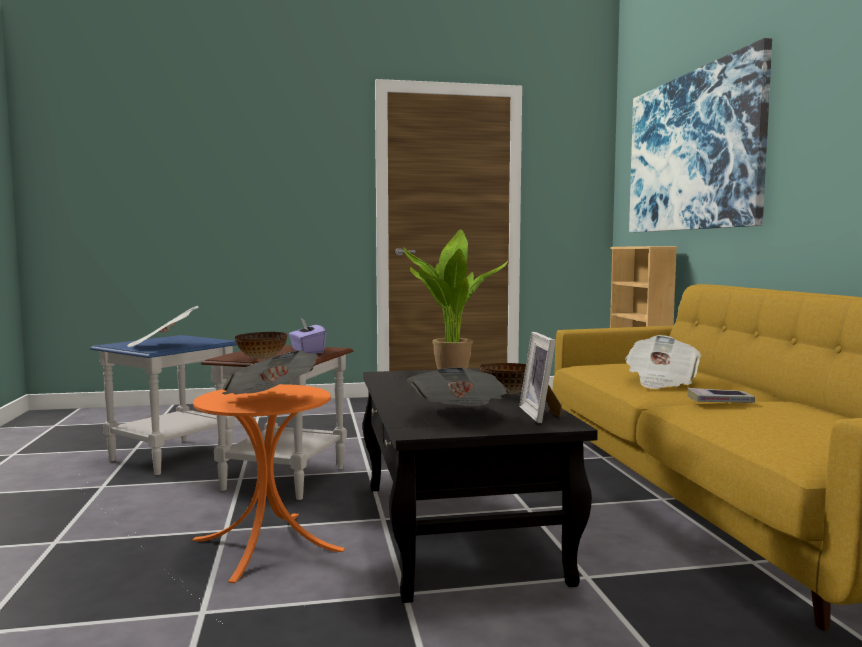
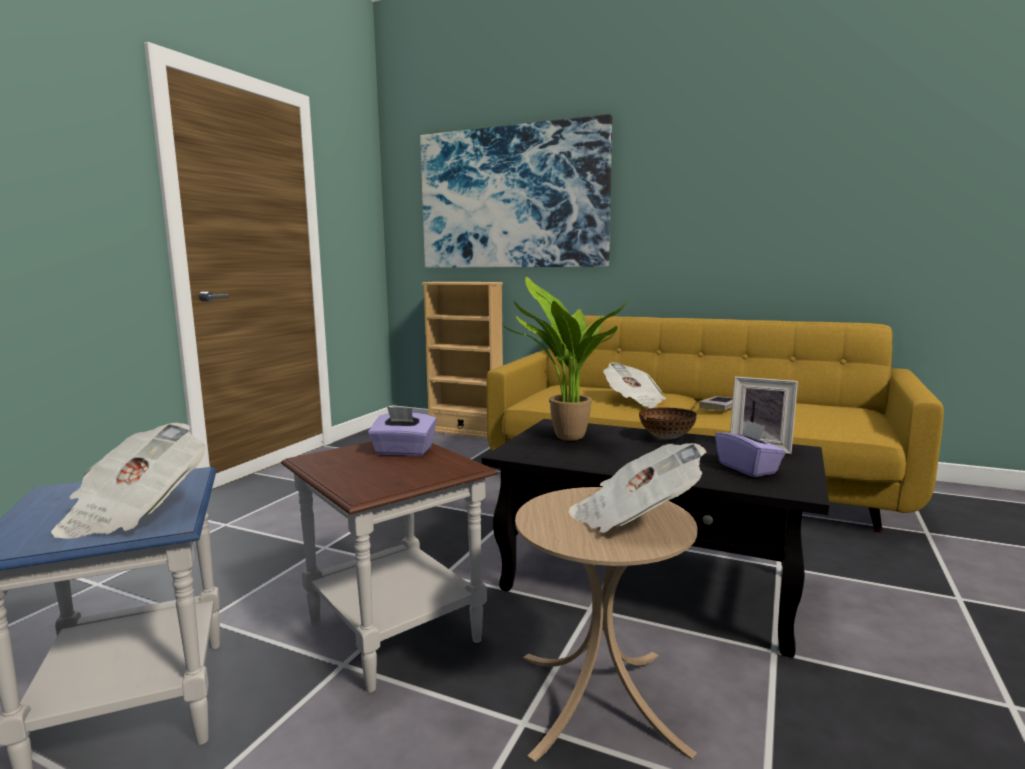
camera: 55 degrees left, 5 degrees up
orange side table [192,384,345,583] -> beige side table [515,487,698,762]
bowl [235,332,287,359] -> none
newspaper [406,367,508,406] -> purple tissue box [715,420,786,477]

